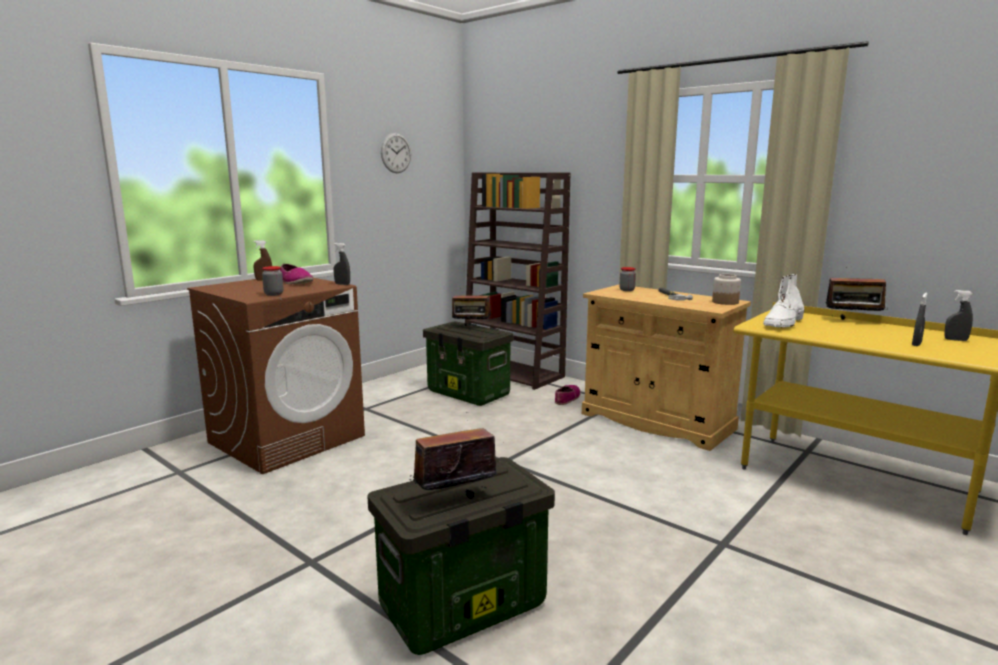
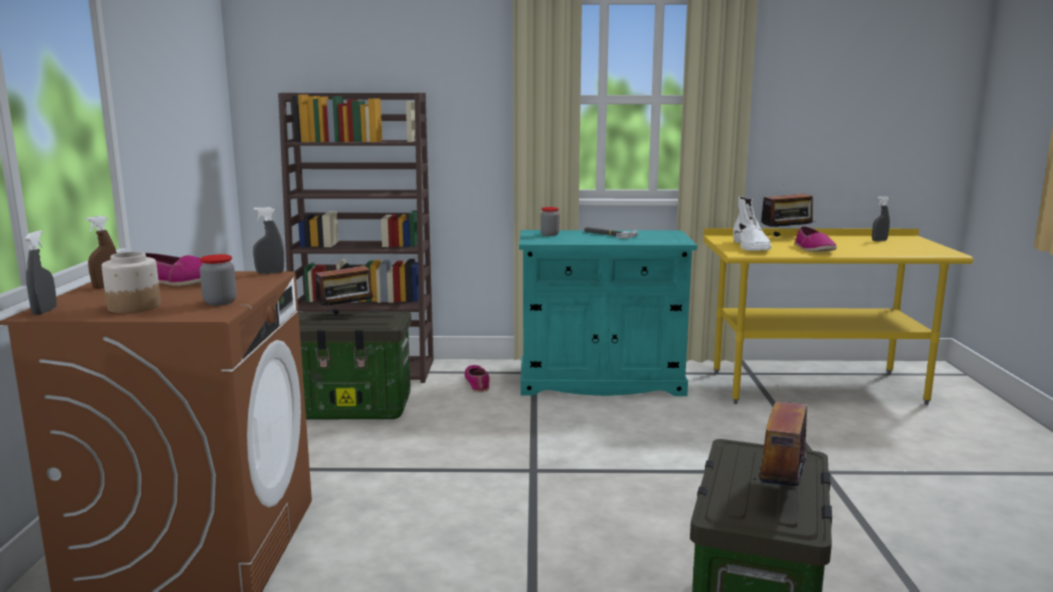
camera: 40 degrees left, 0 degrees up
wall clock [381,133,411,173] -> none
beige cabinet [582,285,751,451] -> turquoise cabinet [519,230,697,396]
jar [712,274,741,305] -> jar moved to [102,252,161,313]
grey spray bottle [912,293,928,346] -> grey spray bottle moved to [25,231,57,315]
none -> shoe [795,226,837,252]

